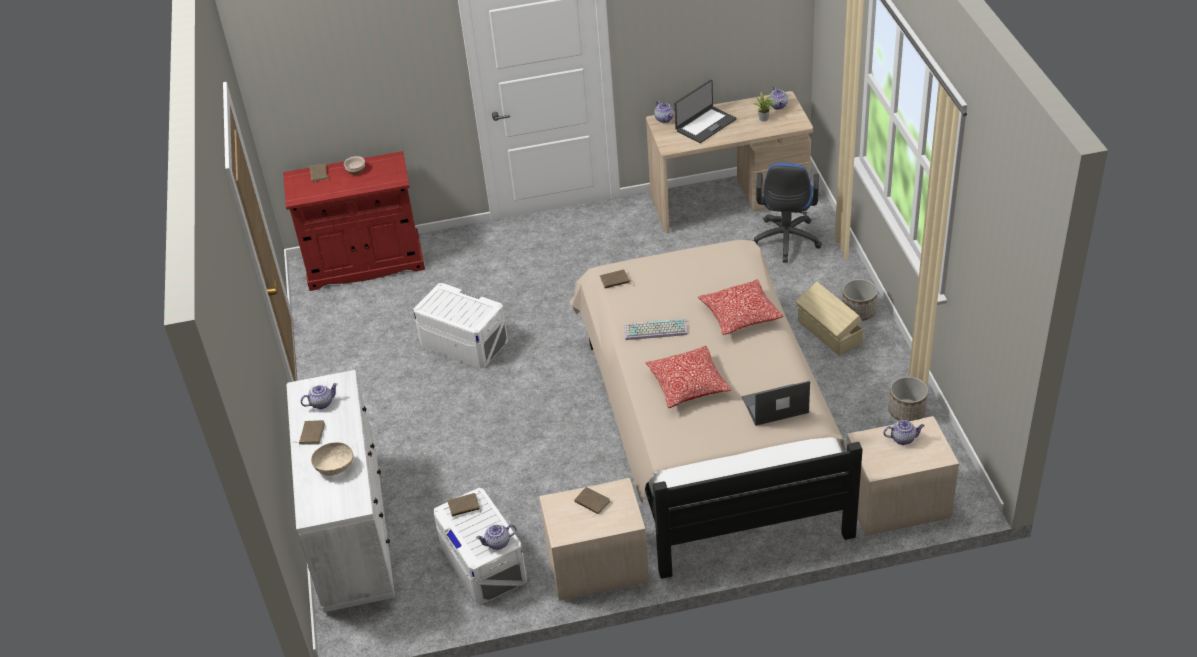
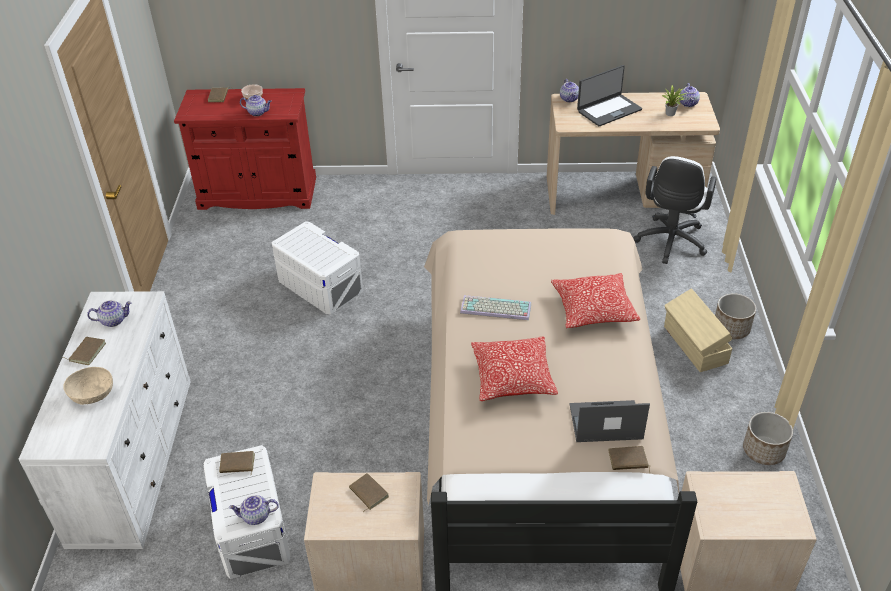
camera: 10 degrees right, 0 degrees up
brown book [600,269,631,288] -> brown book moved to [608,446,650,473]
blue office chair [752,163,822,263] -> white office chair [634,156,716,264]
teapot [883,420,925,445] -> teapot moved to [240,95,272,116]

